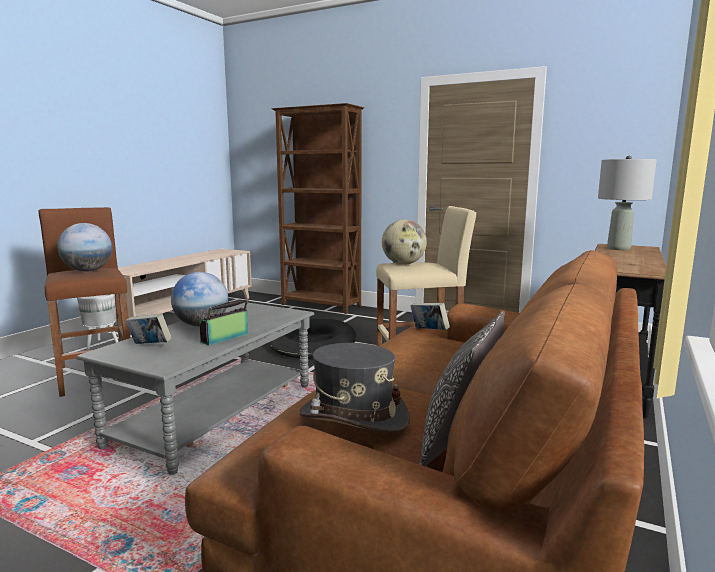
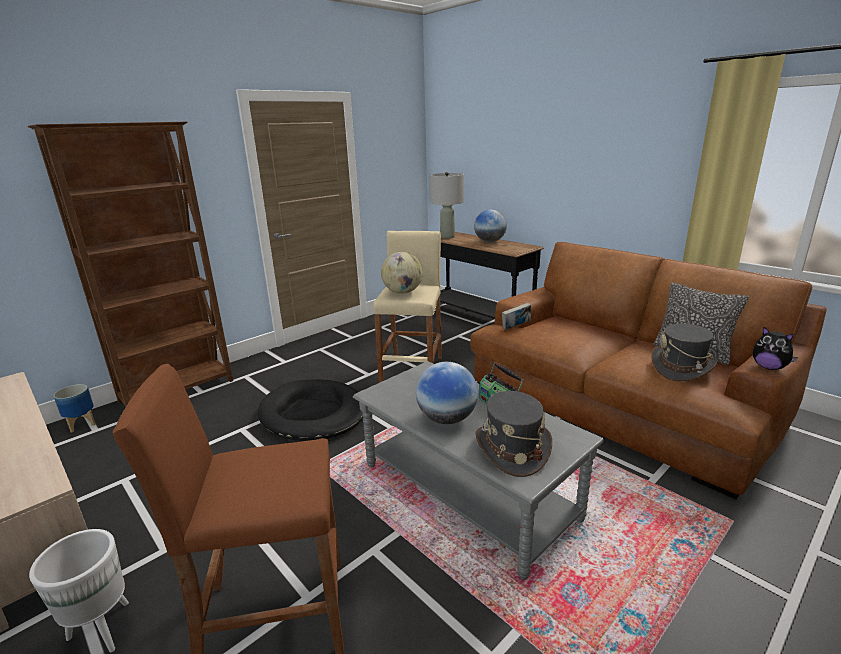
camera: 70 degrees left, 10 degrees up
globe [57,223,112,272] -> globe moved to [474,209,507,242]
book [126,314,172,344] -> grey hat [475,391,552,477]
none -> planter [53,384,96,433]
none -> plush toy [753,327,798,370]

